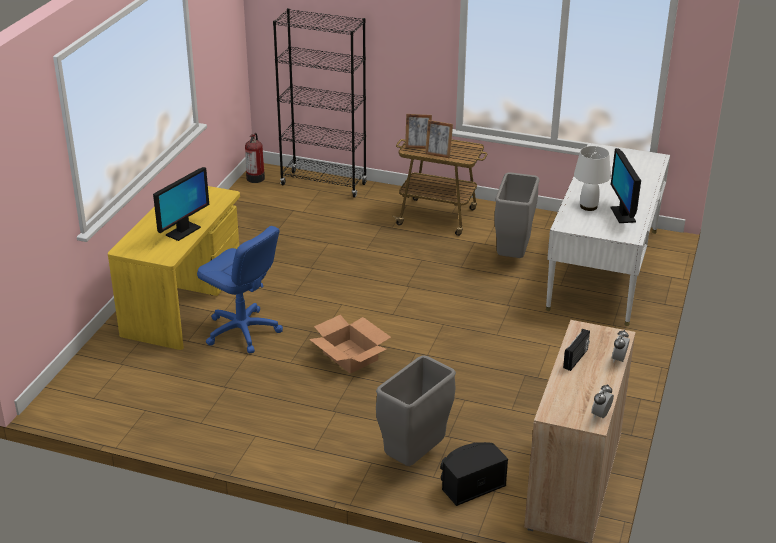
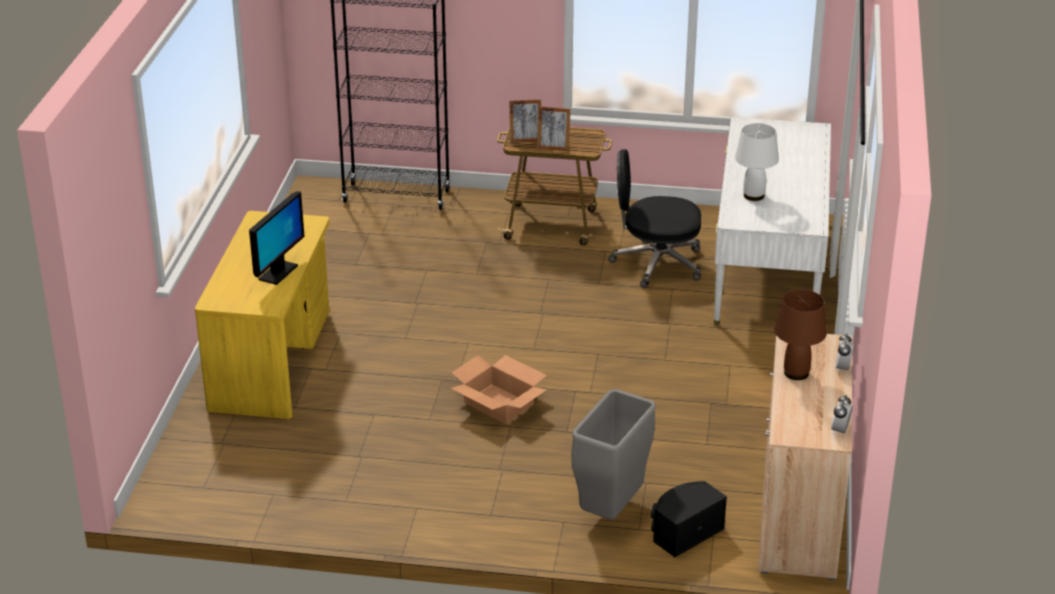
camera: 10 degrees left, 0 degrees up
blue office chair [197,226,283,354] -> none
fire extinguisher [245,133,265,183] -> none
grey trash can [494,172,540,258] -> black office chair [608,149,701,288]
radio [563,329,590,371] -> brown table lamp [774,289,827,380]
monitor [611,148,641,223] -> none

